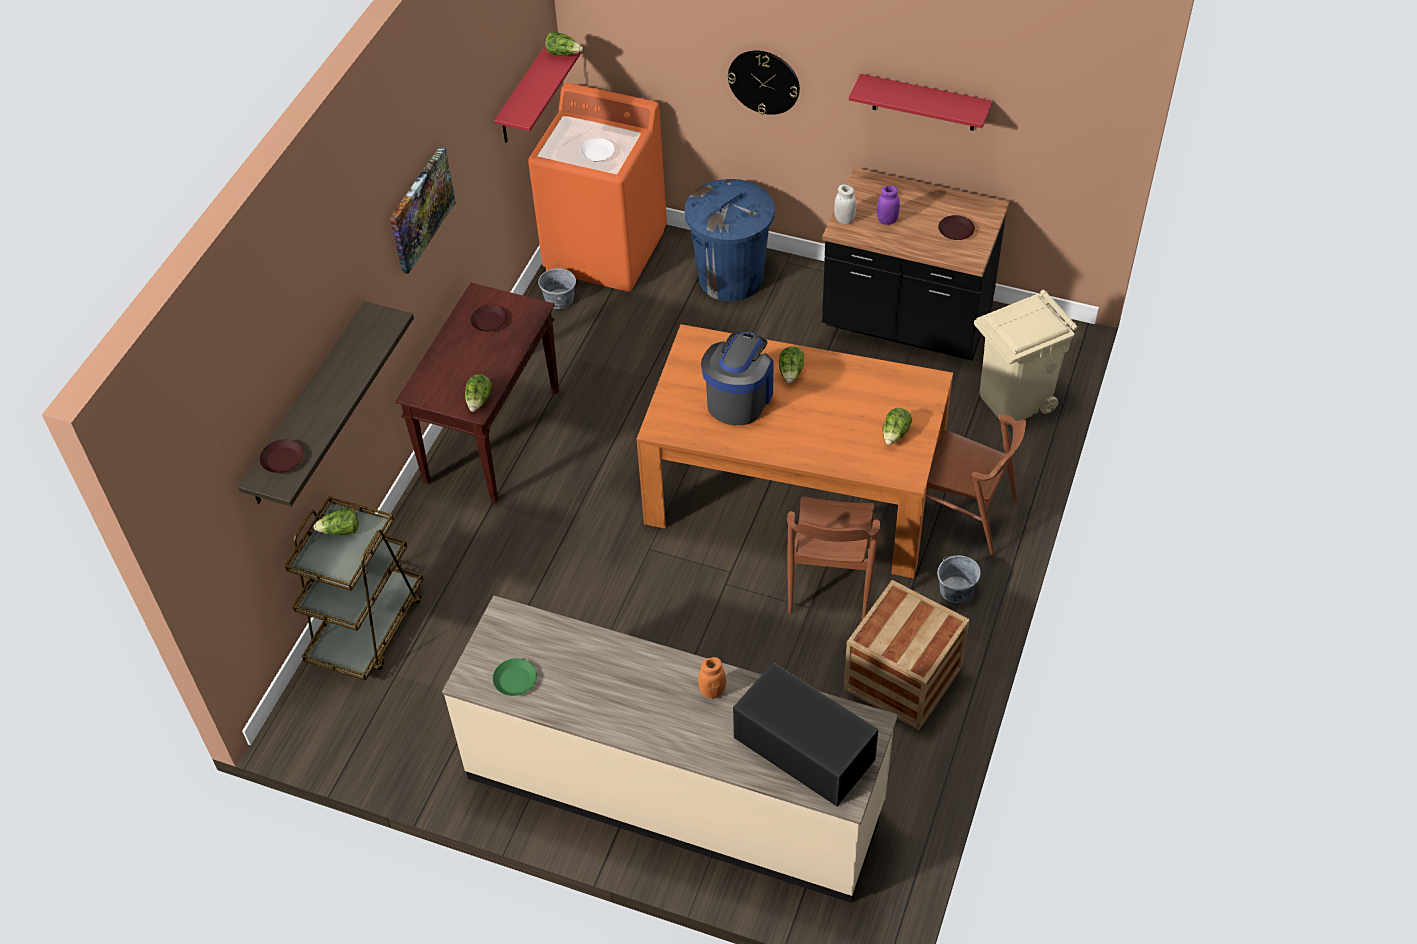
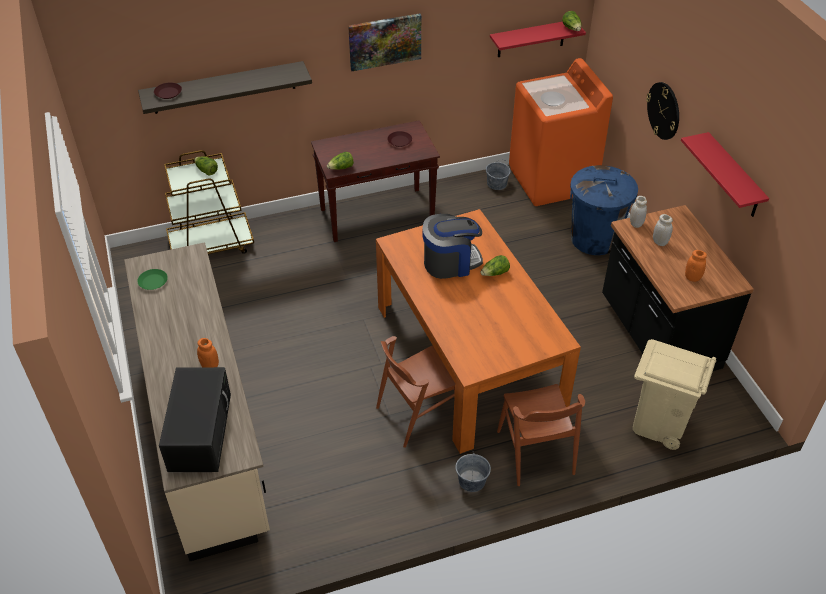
camera: 50 degrees right, 5 degrees down
crate [843,580,970,730] -> none
purple jar [877,186,900,225] -> white jar [653,214,673,246]
lettuce [883,408,912,445] -> none
brown plate [938,215,975,240] -> orange jar [685,250,707,282]

